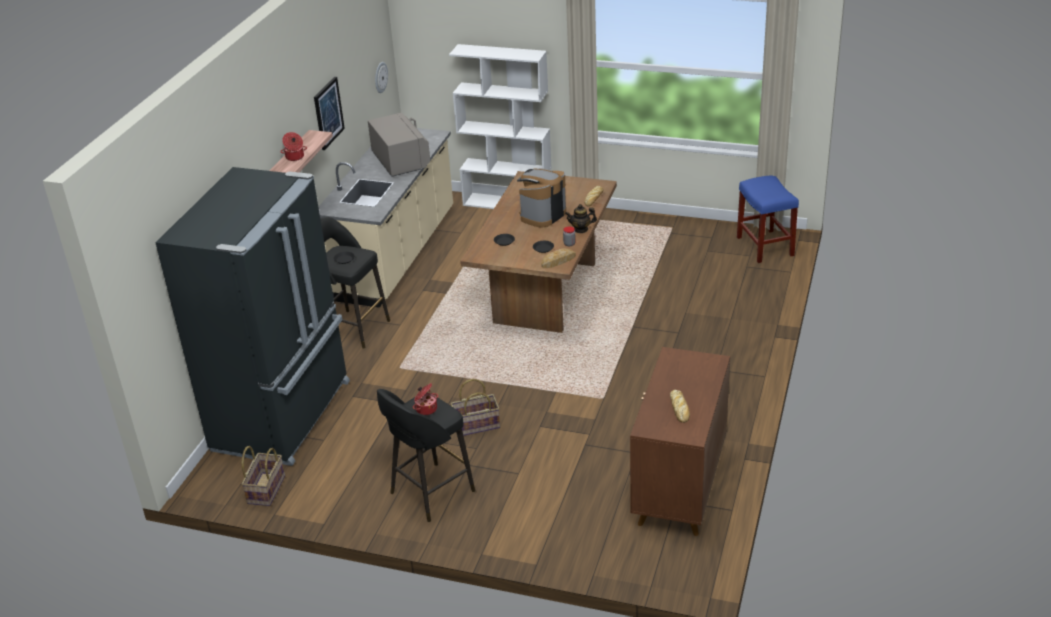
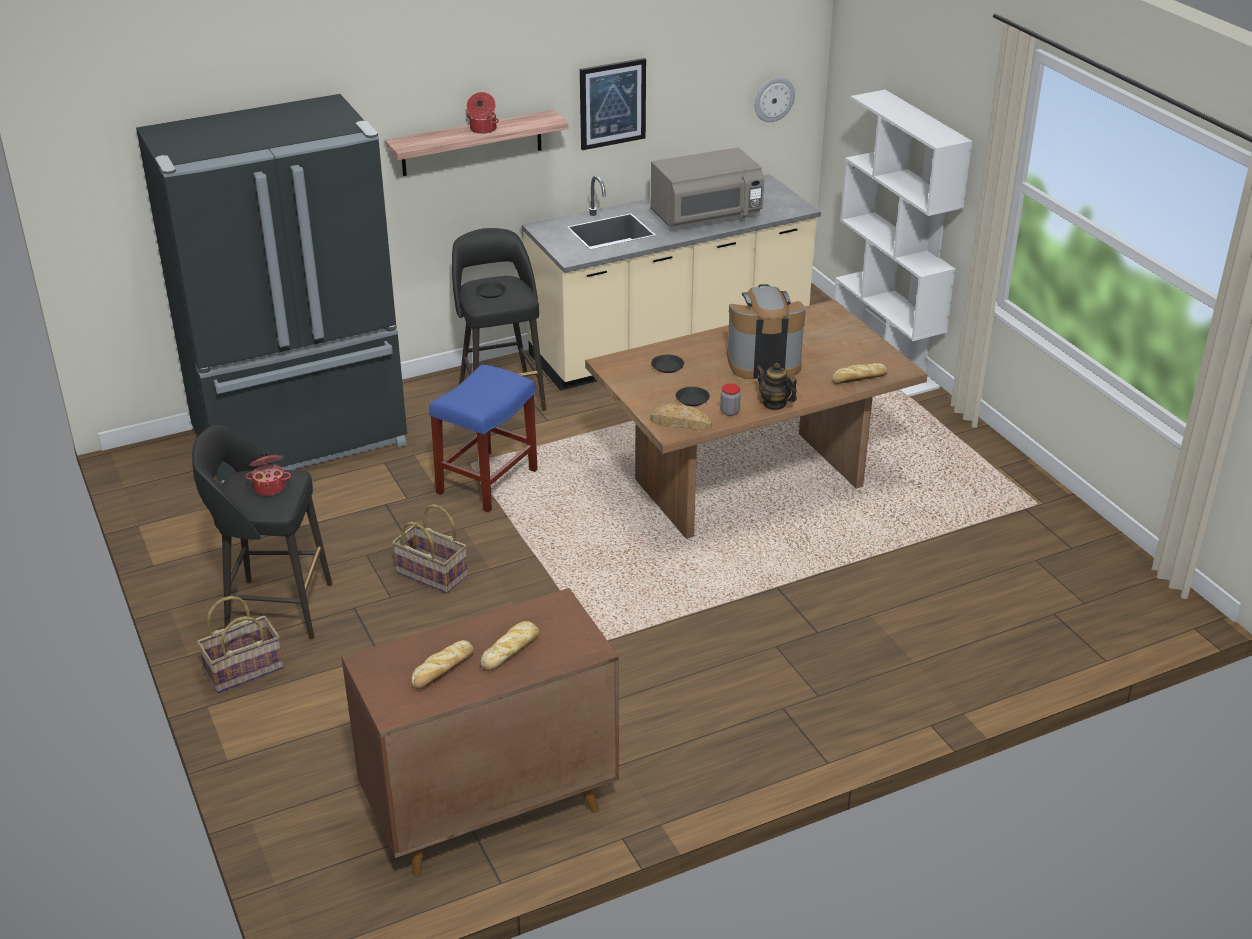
camera: 45 degrees right, 0 degrees up
basket [242,446,285,506] -> basket moved to [197,596,283,693]
grey microwave [368,113,430,177] -> grey microwave turned 45 degrees clockwise [651,148,764,229]
blue stool [737,175,799,263] -> blue stool moved to [429,364,538,513]
none -> bread [480,621,539,671]

